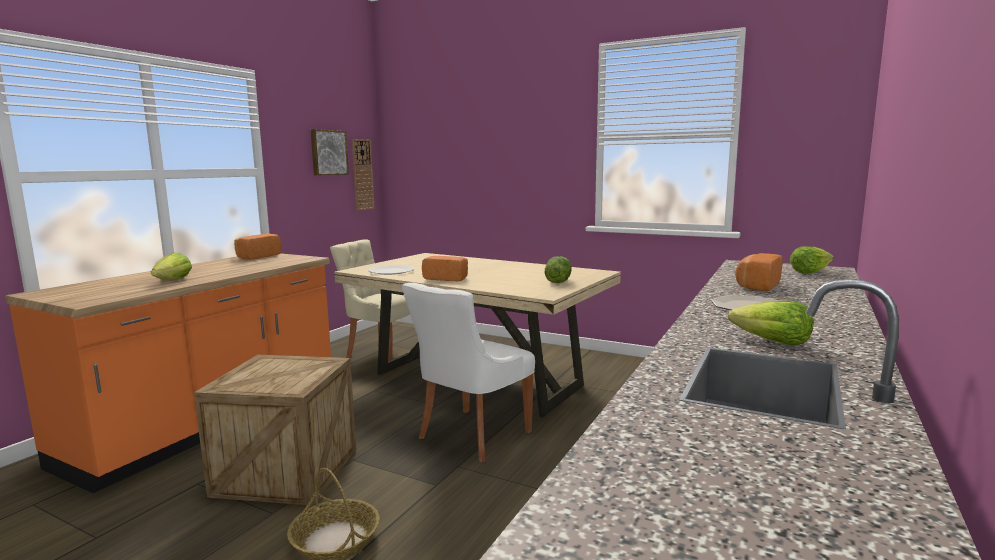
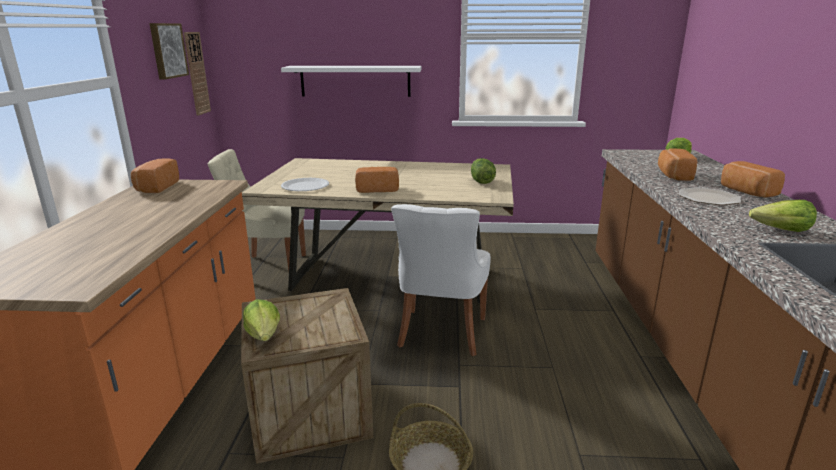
camera: 25 degrees left, 10 degrees up
lettuce [151,253,192,280] -> lettuce moved to [243,300,280,341]
none -> white shelf [281,66,421,97]
none -> bread [721,161,785,198]

